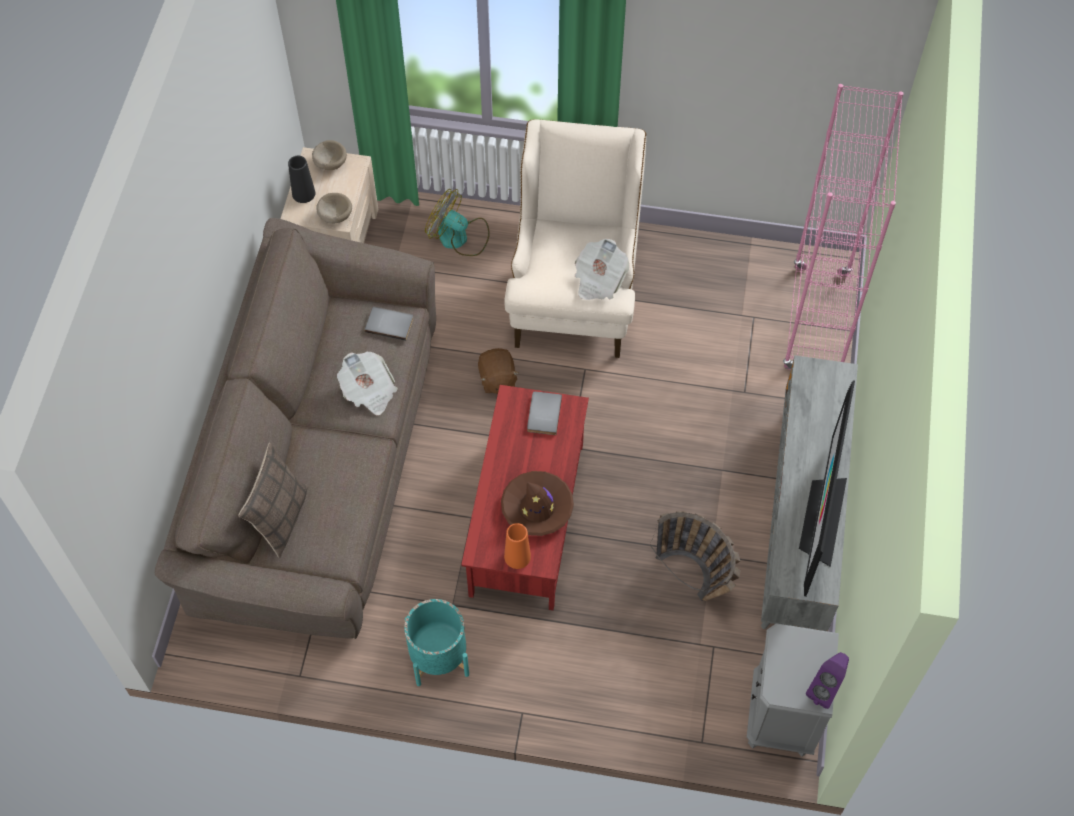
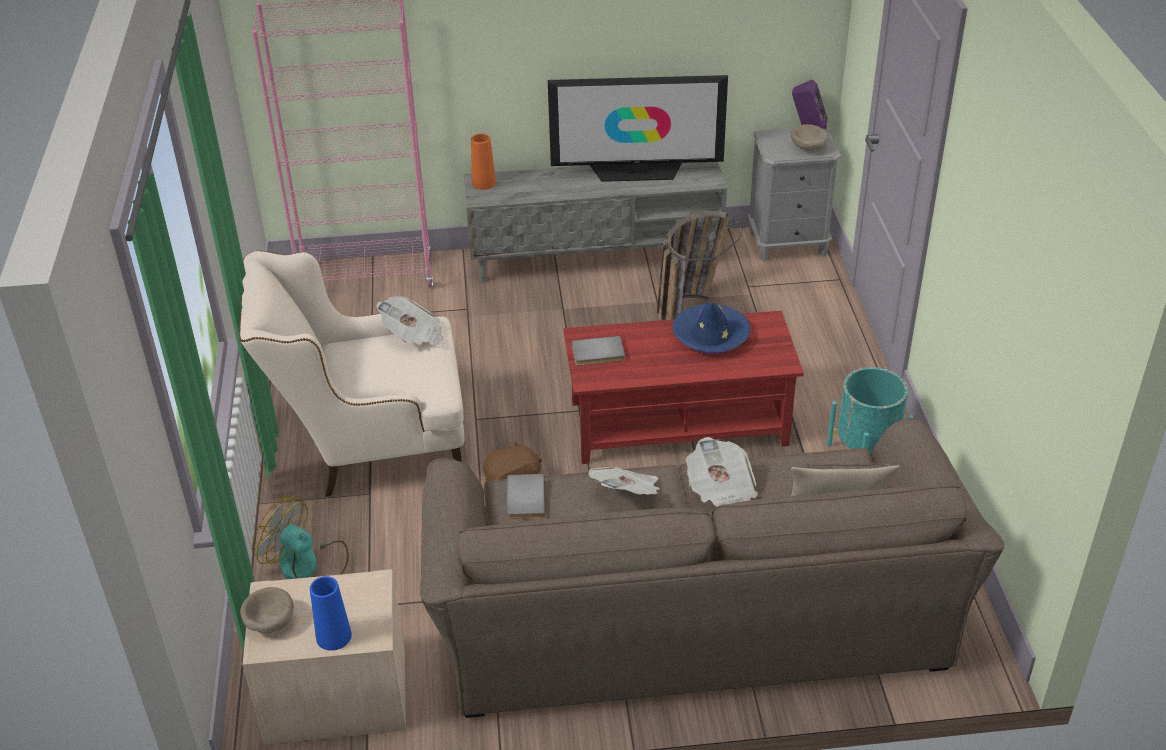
camera: 105 degrees left, 20 degrees down
black vase [288,156,315,203] -> blue vase [310,576,352,651]
beige bowl [316,193,352,224] -> beige bowl moved to [791,124,828,151]
fan [425,189,490,256] -> fan turned 105 degrees clockwise [252,495,349,579]
brown hat [501,471,574,536] -> blue hat [673,303,750,354]
orange vase [504,523,531,569] -> orange vase moved to [471,134,496,190]
none -> newspaper [686,437,758,507]

